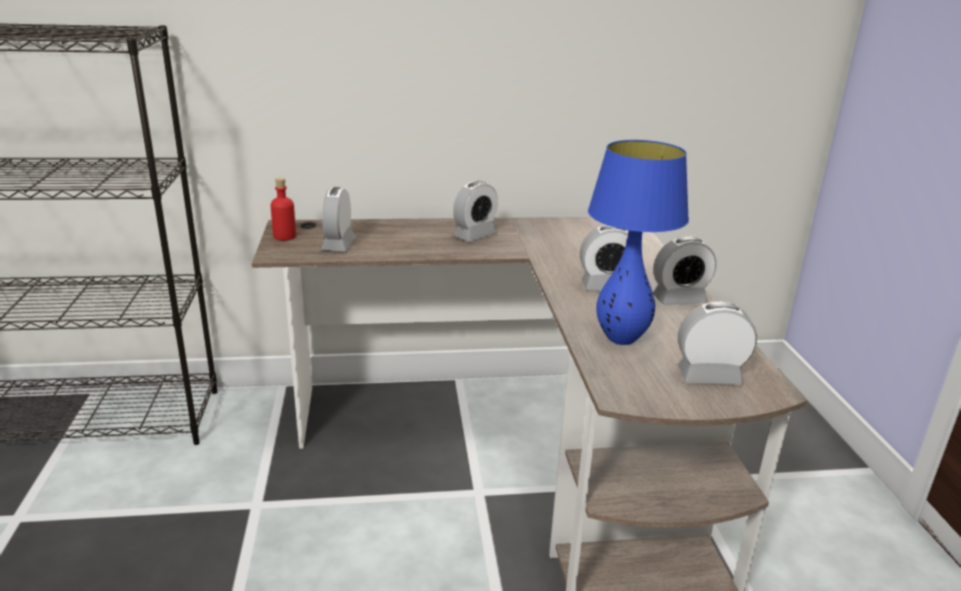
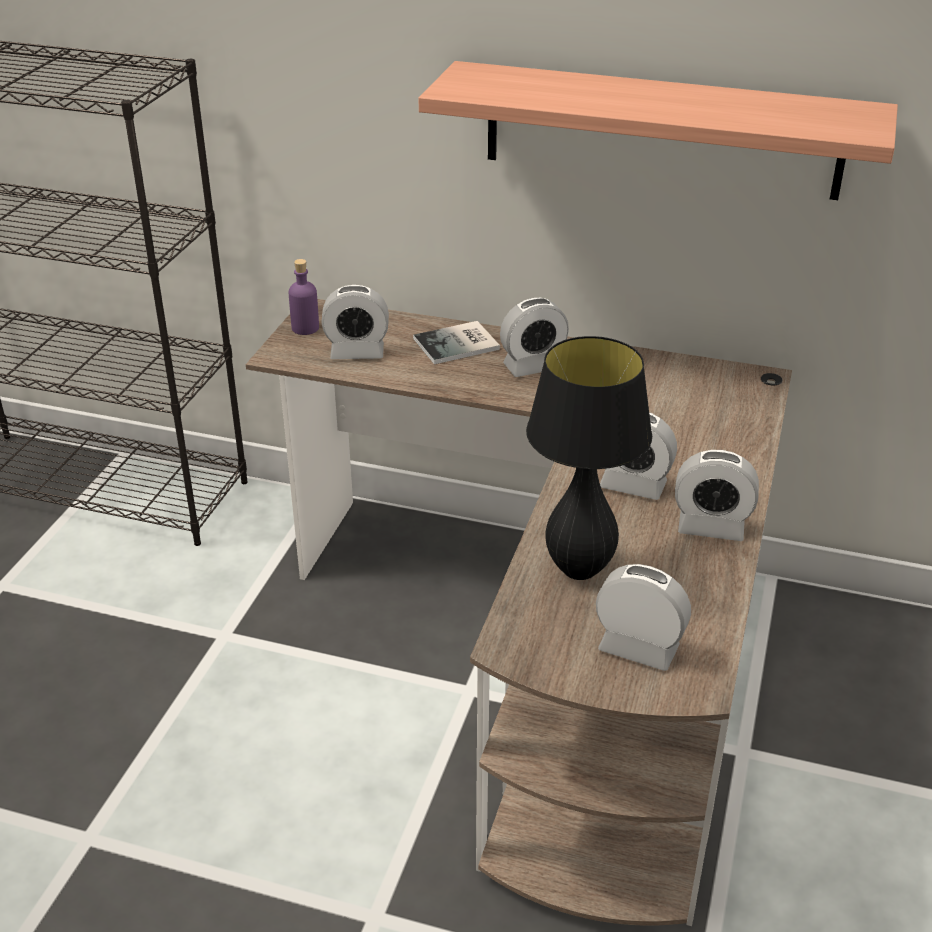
camera: 25 degrees right, 10 degrees up
red bottle [271,178,296,241] -> purple bottle [289,259,319,335]
alarm clock [321,187,356,251] -> alarm clock turned 120 degrees counterclockwise [322,285,389,359]
blue table lamp [588,140,689,345] -> black table lamp [526,336,652,580]
none -> book [413,321,500,364]
none -> shelf [418,61,898,200]

